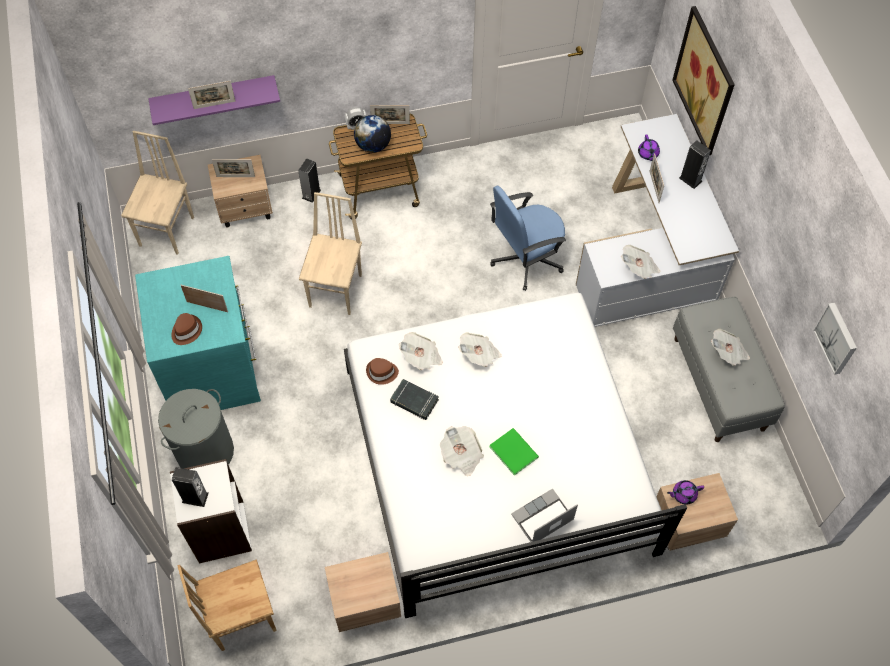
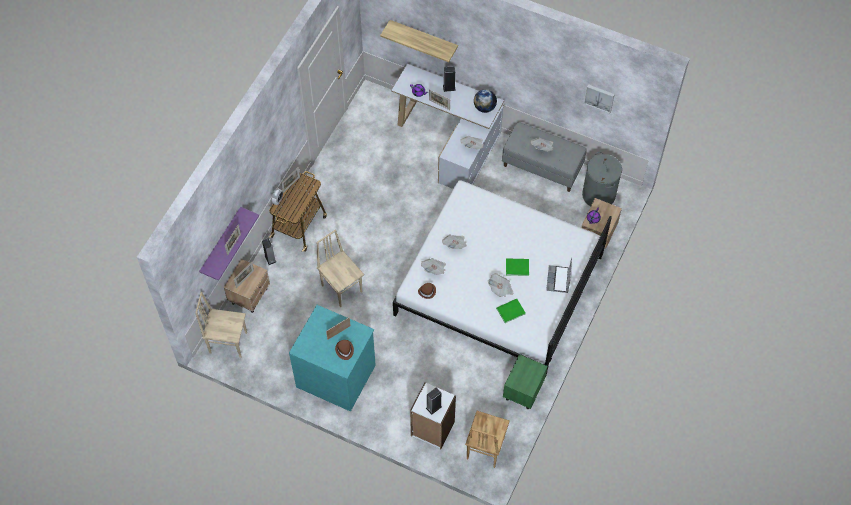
camera: 50 degrees left, 0 degrees up
beige chair [121,131,194,255] -> beige chair turned 45 degrees counterclockwise [195,292,247,358]
grey laundry basket [158,389,234,469] -> grey laundry basket moved to [582,152,622,206]
beige nightstand [325,552,401,632] -> green nightstand [503,354,547,409]
globe [354,115,391,153] -> globe moved to [474,89,497,113]
black book [390,379,439,420] -> none
blue office chair [490,186,566,291] -> none
picture [673,6,735,155] -> shelf [380,20,458,62]
none -> green book [496,299,526,323]

